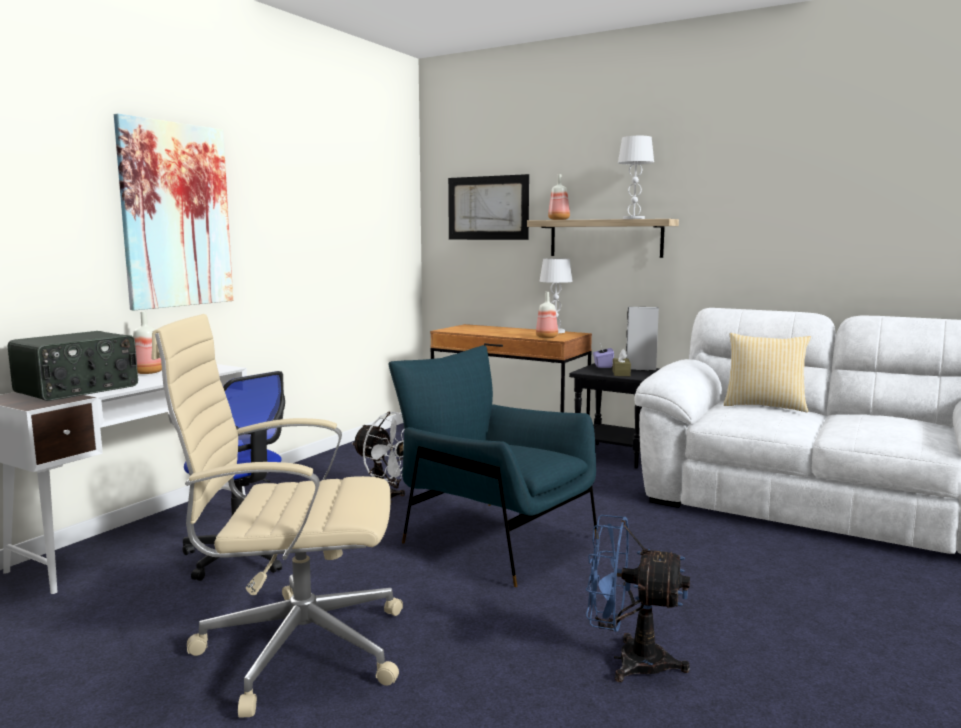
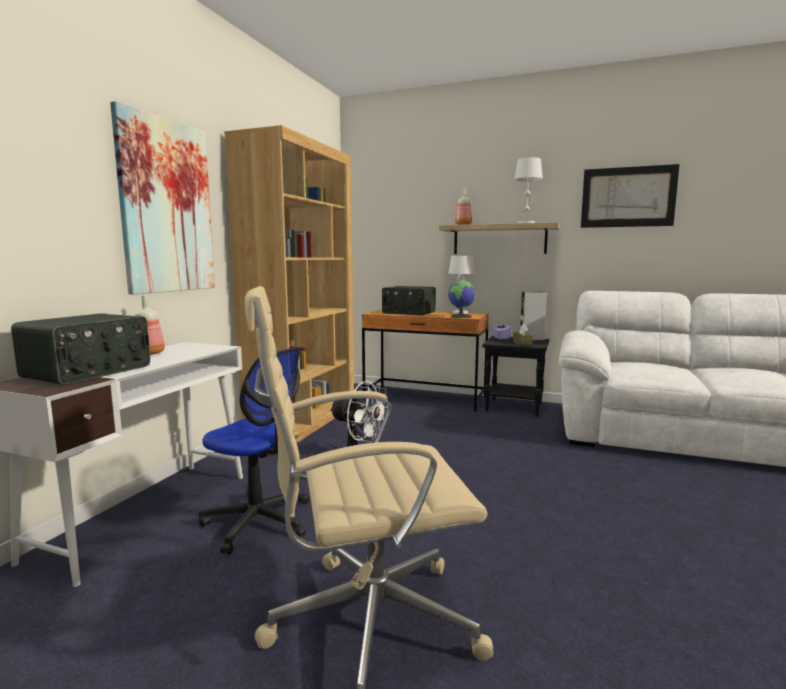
camera: 10 degrees left, 0 degrees up
blue armchair [388,345,598,587] -> none
picture [448,174,529,240] -> picture moved to [581,164,680,228]
bottle [536,292,558,338] -> globe [448,280,476,318]
blue fan [586,515,690,682] -> none
pillow [724,333,811,412] -> none
none -> brown bookcase [224,125,354,443]
none -> radio [382,286,436,315]

